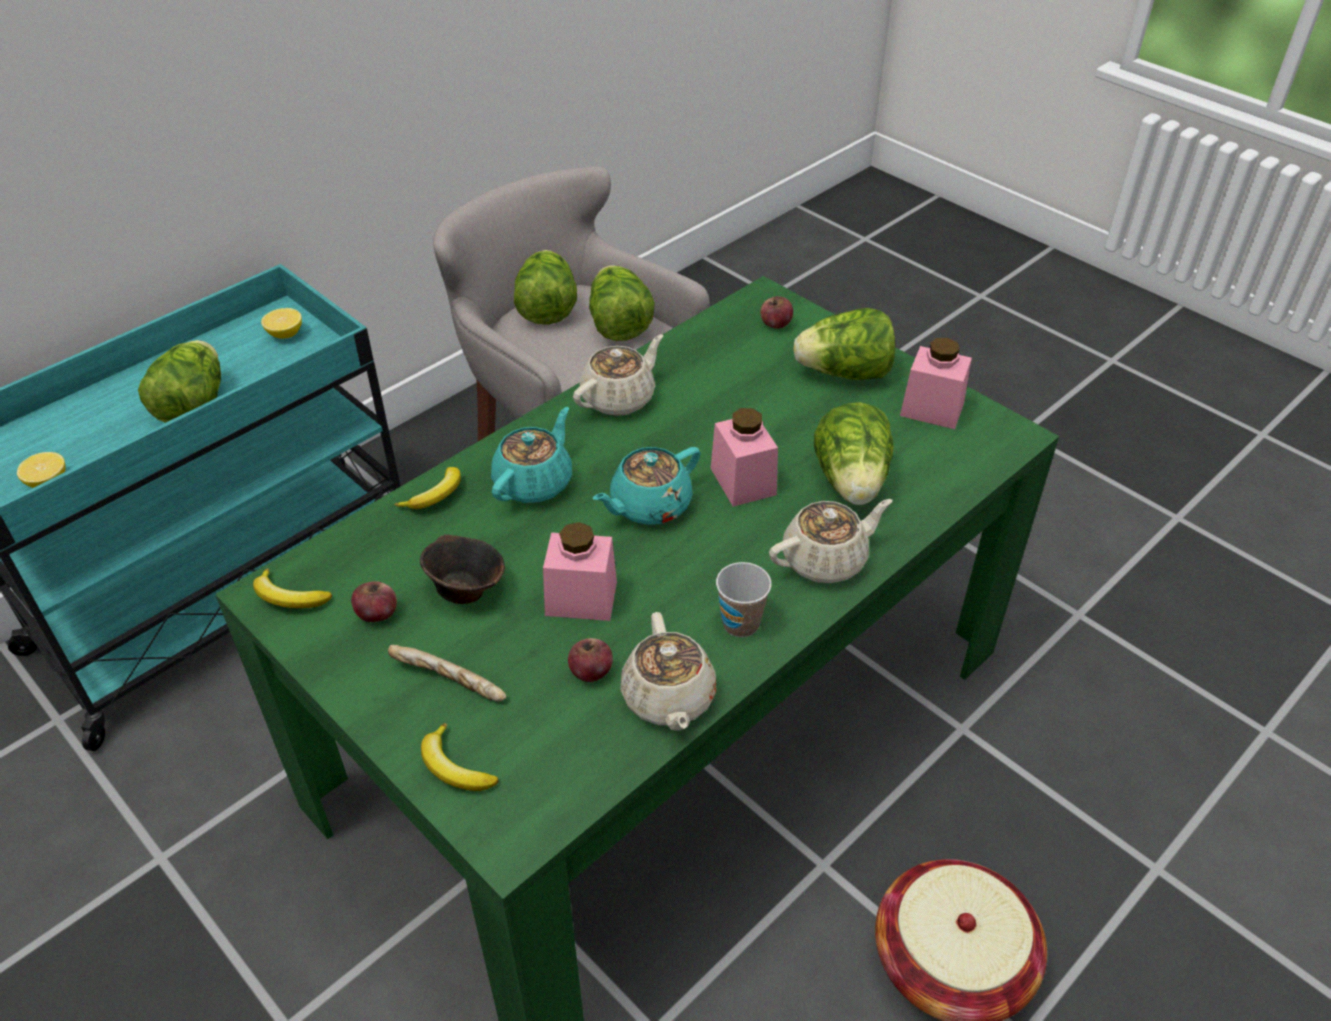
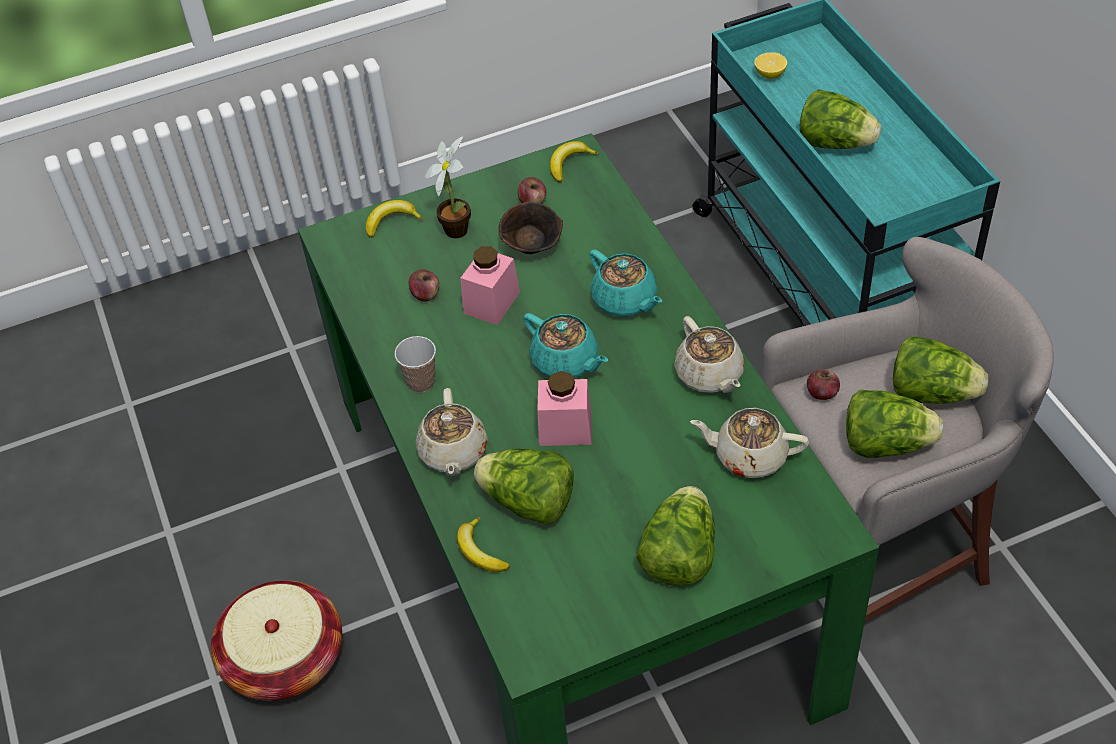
camera: 115 degrees right, 5 degrees up
lemon [261,308,302,339] -> none
bread [388,645,506,702] -> potted plant [424,137,471,238]
banana [394,467,461,509] -> banana moved to [457,517,510,572]
turquoise teapot [593,447,701,525] -> turquoise teapot turned 150 degrees clockwise [523,313,608,378]
beige teapot [620,612,716,731] -> beige teapot moved to [690,408,809,478]
apple [760,296,793,329] -> apple moved to [807,369,840,400]
pink jar [900,338,972,429] -> none

